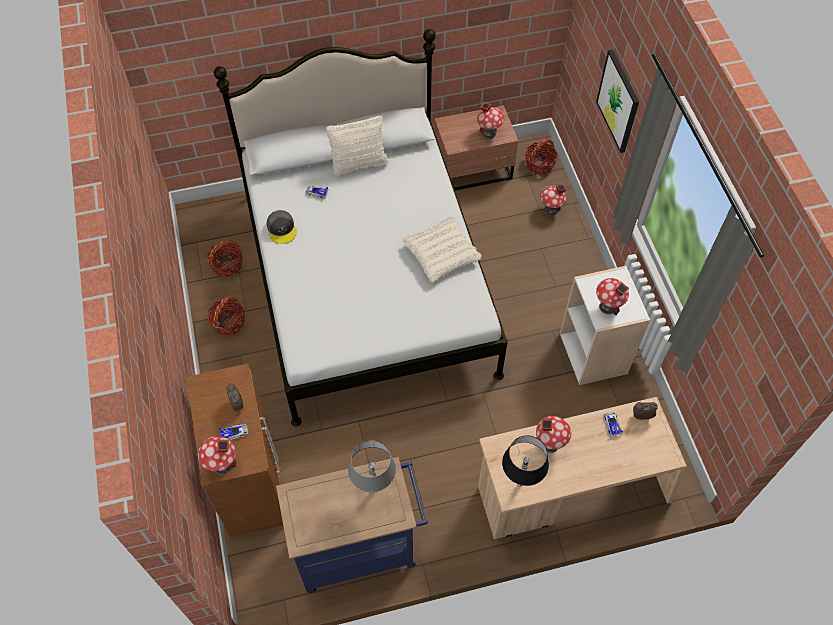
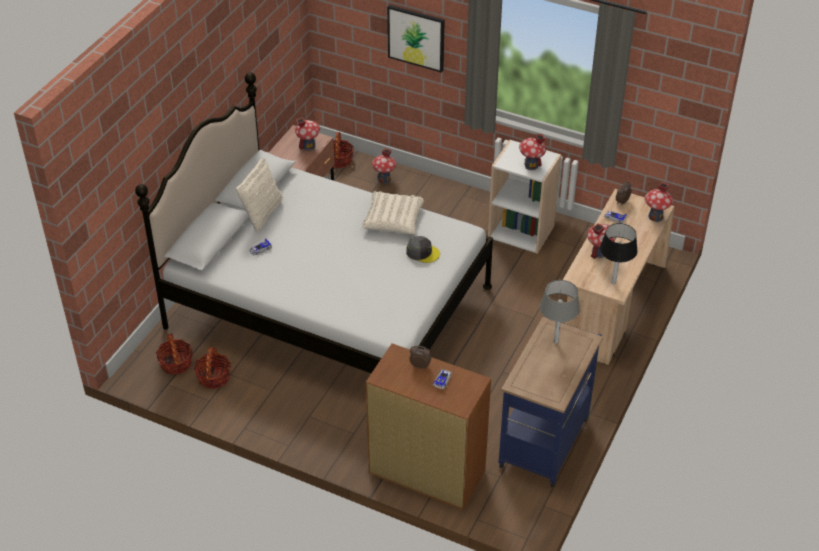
camera: 50 degrees left, 15 degrees down
toy house [198,436,236,474] -> toy house moved to [645,182,673,222]
basket [208,297,245,336] -> basket moved to [156,333,193,375]
grey cap [267,210,297,244] -> grey cap moved to [406,236,440,263]

